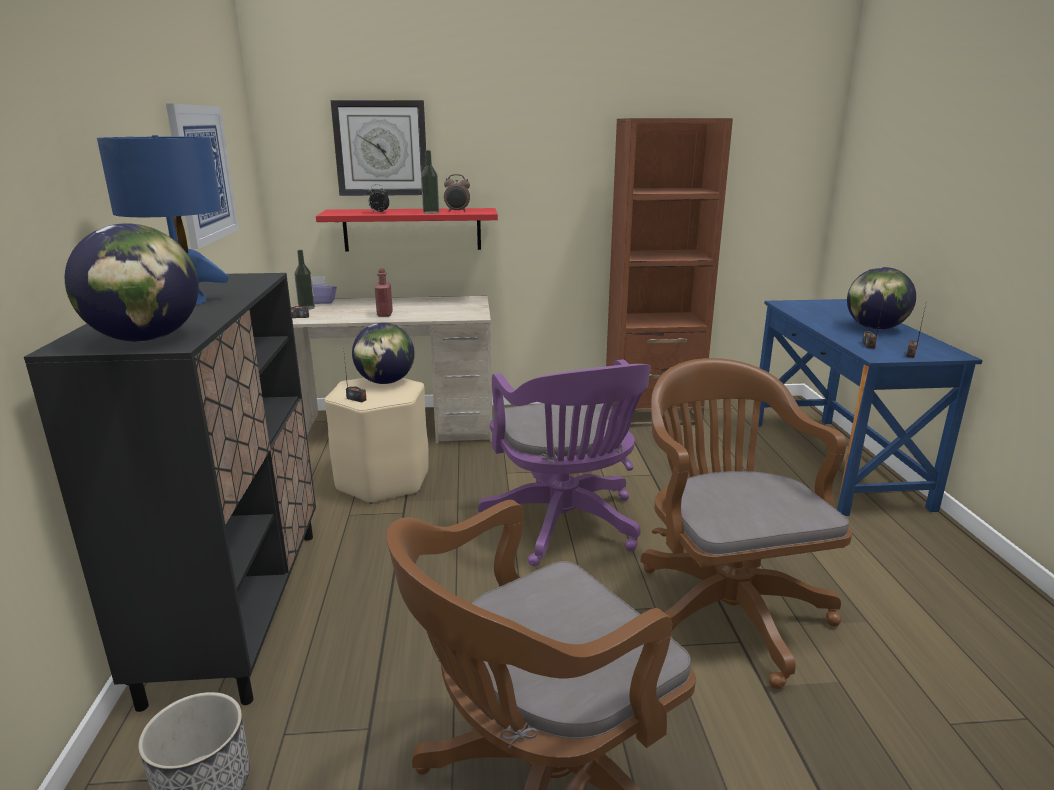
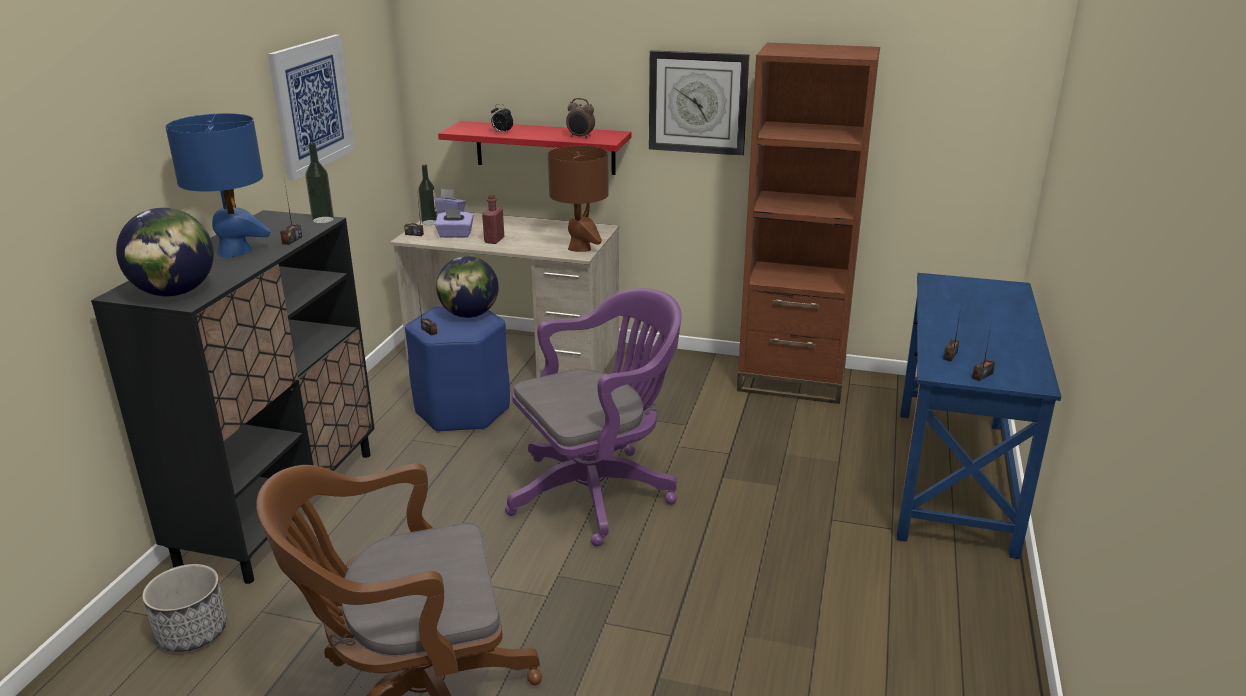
camera: 20 degrees right, 5 degrees up
beige stool [325,378,429,504] -> blue stool [405,307,510,433]
wall clock [330,100,426,196] -> wall clock moved to [649,50,749,156]
bottle [421,150,439,214] -> bottle moved to [305,143,334,224]
purple office chair [478,359,651,566] -> purple office chair turned 120 degrees counterclockwise [505,288,682,546]
brown office chair [640,358,852,689] -> none
globe [847,267,916,330] -> none
none -> radio [280,179,302,245]
none -> purple tissue box [435,209,474,238]
none -> brown table lamp [548,145,609,252]

